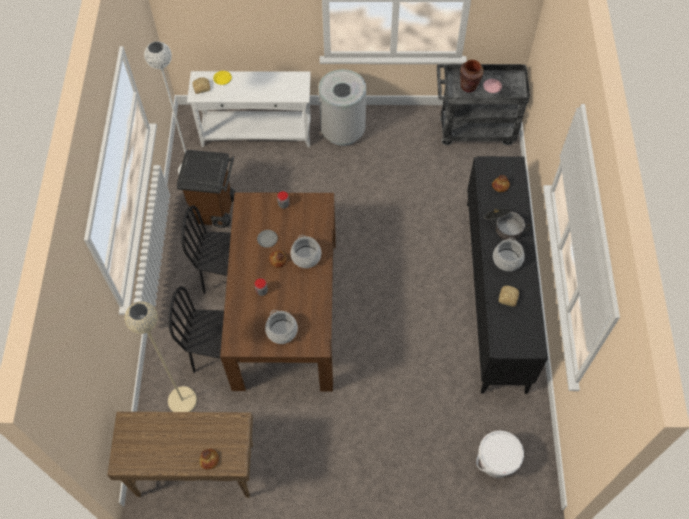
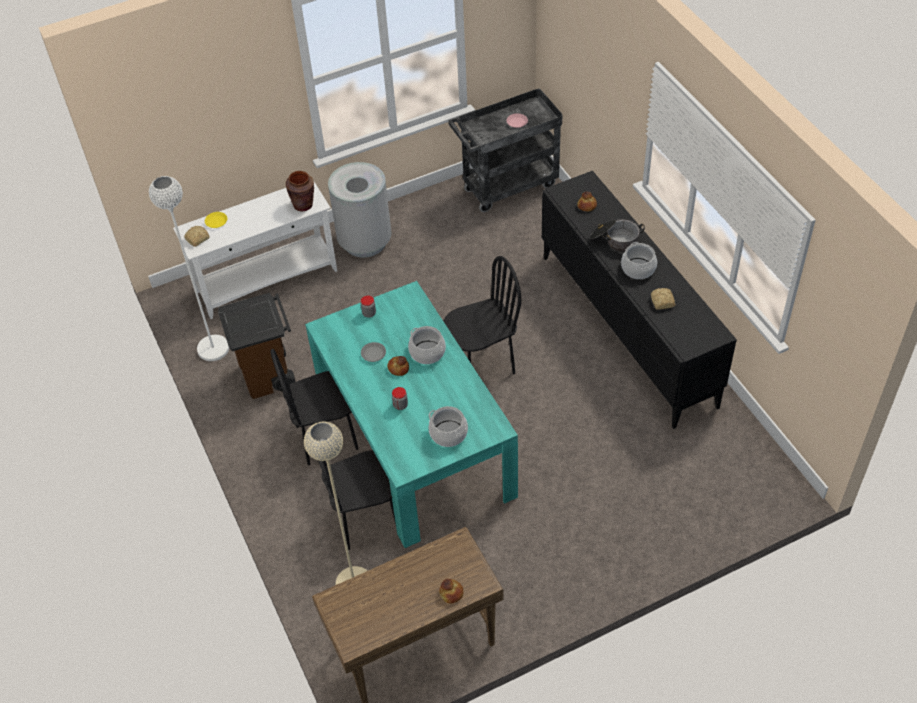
camera: 25 degrees left, 10 degrees down
brown dining table [220,192,336,391] -> turquoise dining table [305,281,518,548]
brown vase [460,60,484,92] -> brown vase moved to [286,171,314,212]
white bucket [476,431,524,478] -> none
none -> black chair [443,256,521,374]

